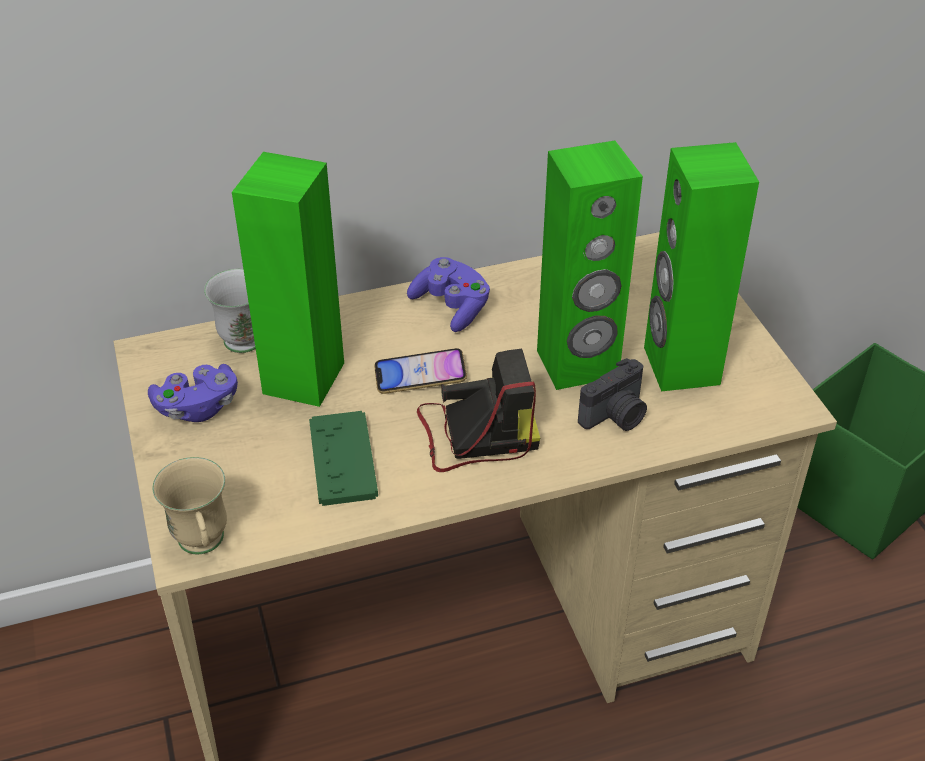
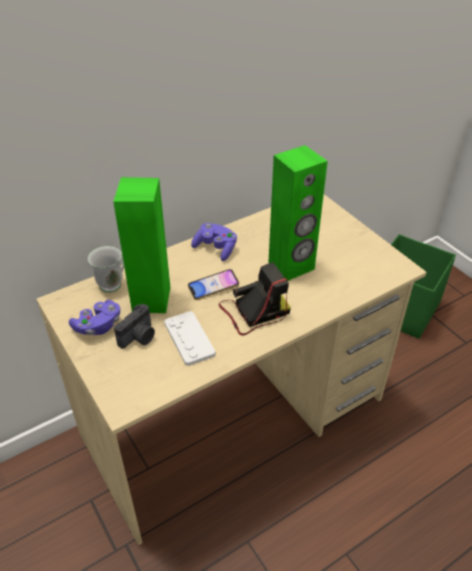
camera: 15 degrees left, 0 degrees up
beige mug [153,457,227,554] -> none
green game controller [309,411,378,506] -> white game controller [164,311,216,366]
camera [578,358,647,431] -> camera moved to [114,304,155,349]
green speaker [644,142,759,392] -> none

